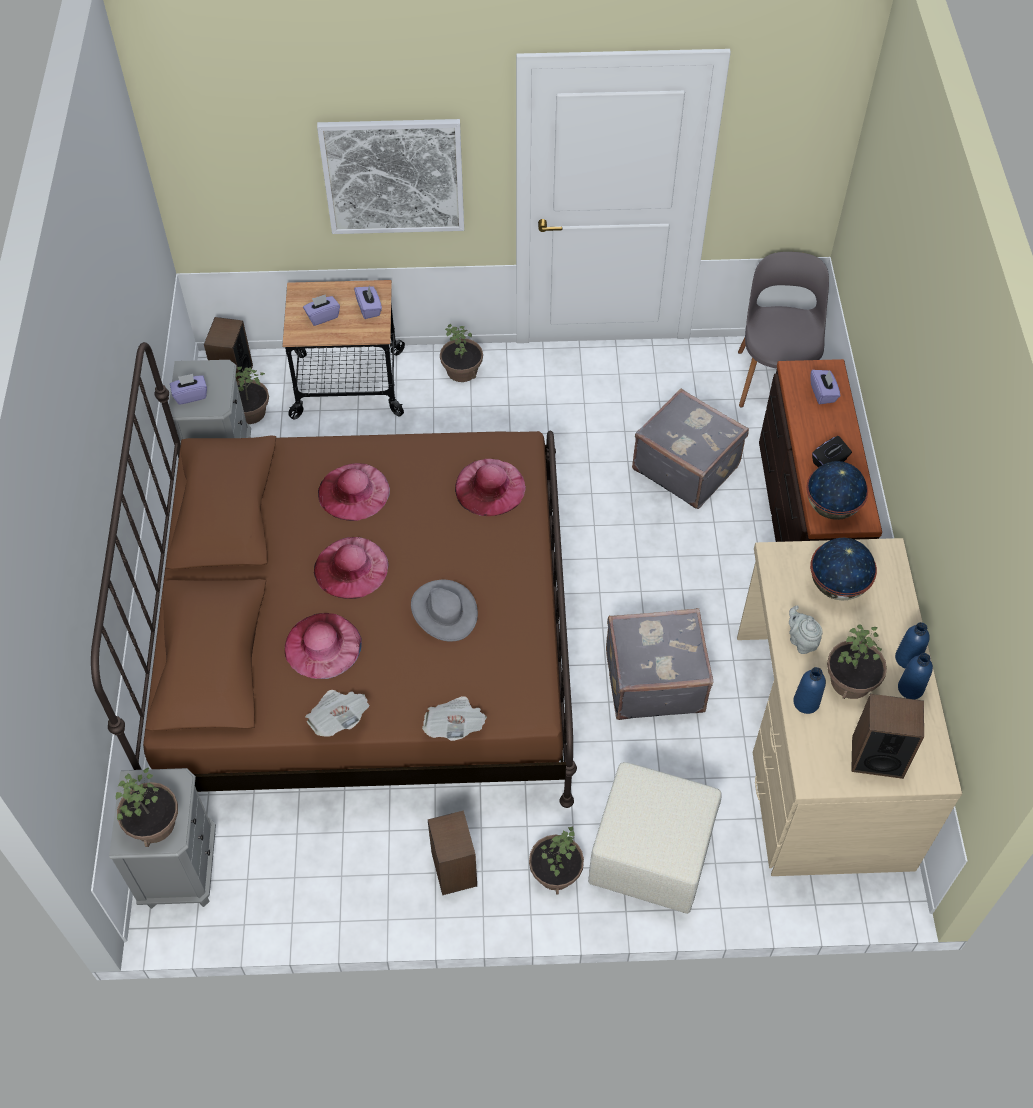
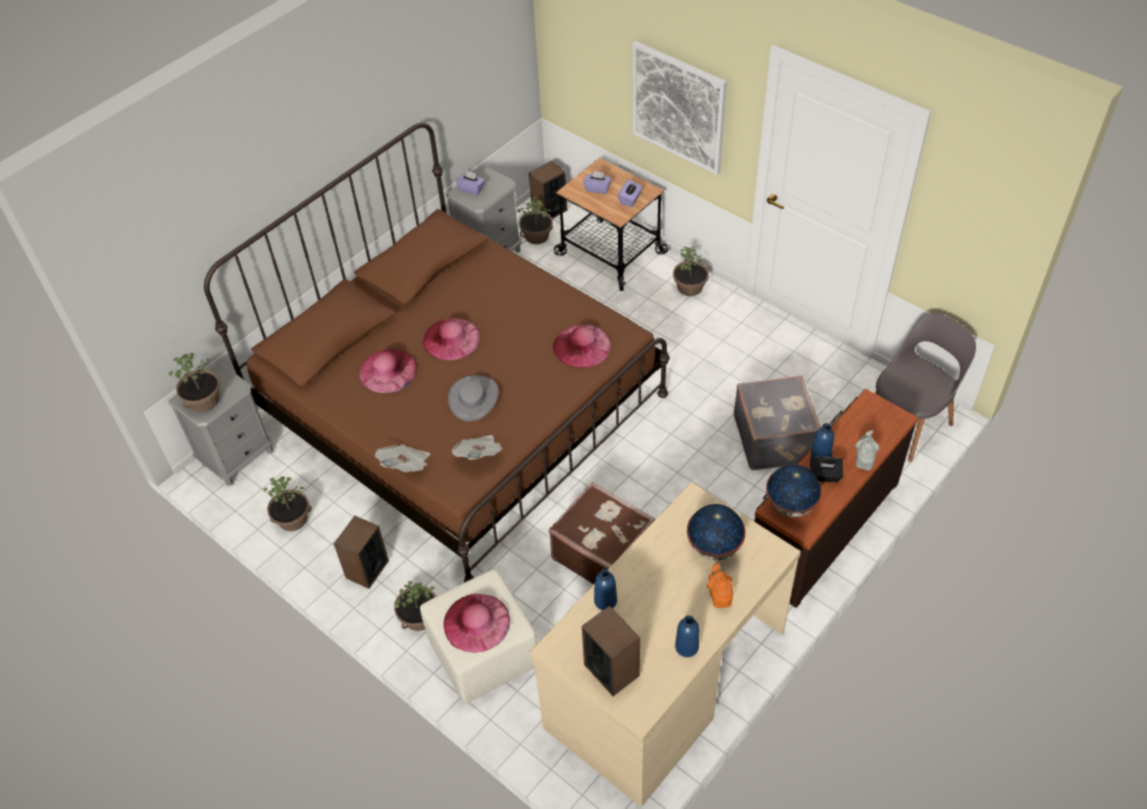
camera: 45 degrees right, 5 degrees down
newspaper [305,689,369,737] -> newspaper moved to [451,435,503,460]
pink hat [318,463,390,521] -> pink hat moved to [444,594,510,653]
grey suitcase [606,608,714,720] -> brown suitcase [549,482,655,584]
grey teapot [789,606,822,654] -> grey teapot moved to [855,430,879,470]
purple tissue box [810,370,841,405] -> none
potted plant [827,624,887,699] -> potted plant moved to [264,477,312,531]
blue bottle [895,622,930,669] -> blue bottle moved to [811,423,834,457]
none -> orange teapot [707,563,733,608]

